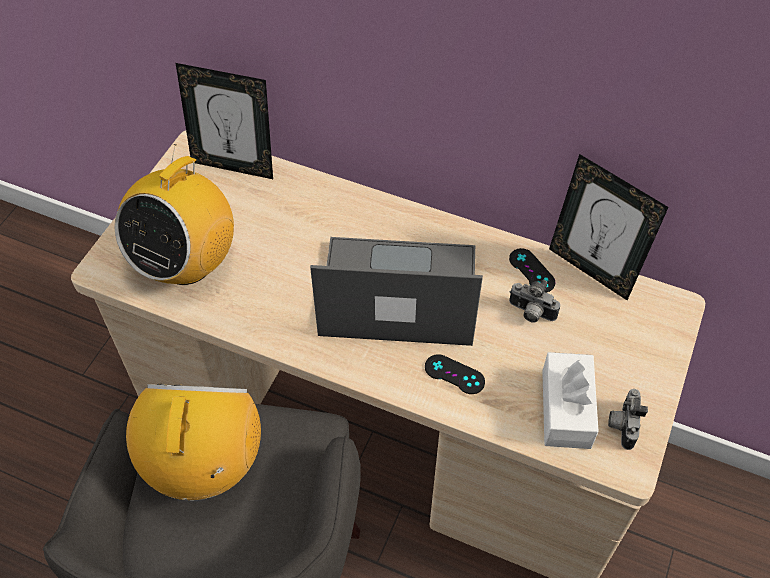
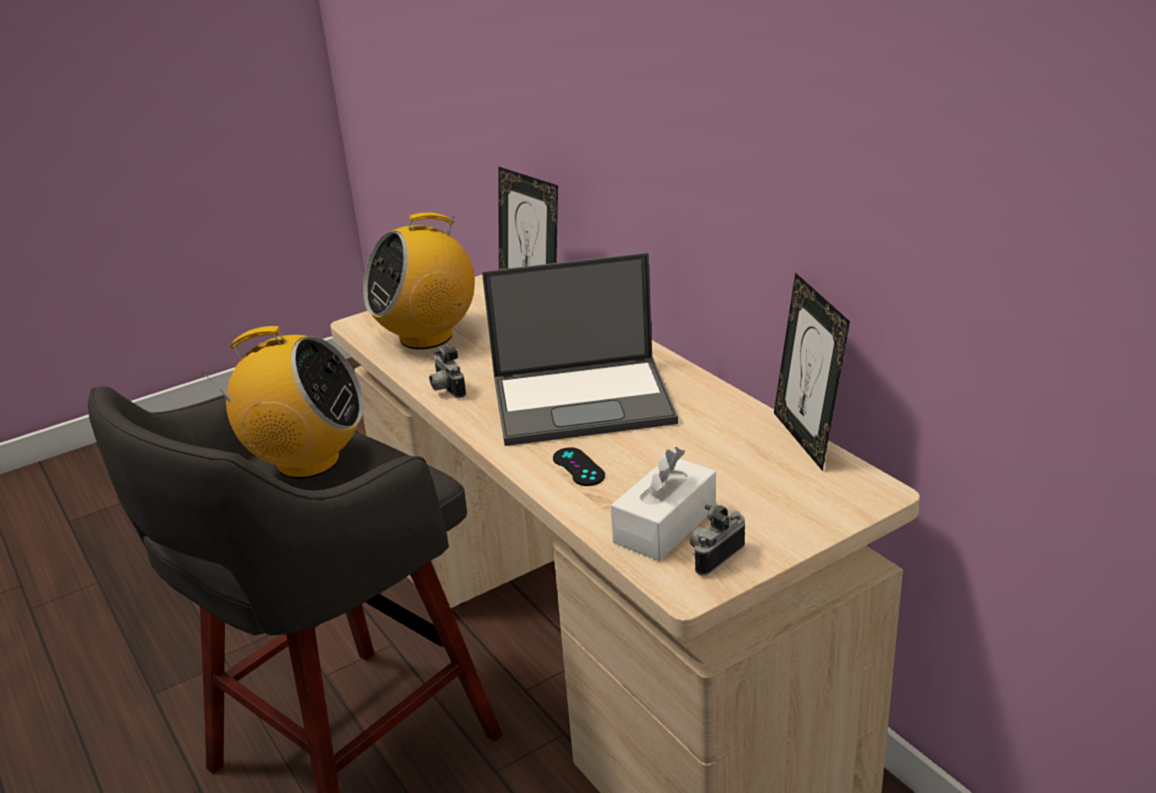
camera: 35 degrees right, 25 degrees down
radio [126,384,261,500] -> radio turned 60 degrees clockwise [202,326,364,479]
laptop [310,237,483,346] -> laptop turned 135 degrees clockwise [482,252,678,446]
black game controller [509,248,555,293] -> none
camera [509,280,560,323] -> camera moved to [429,345,466,398]

